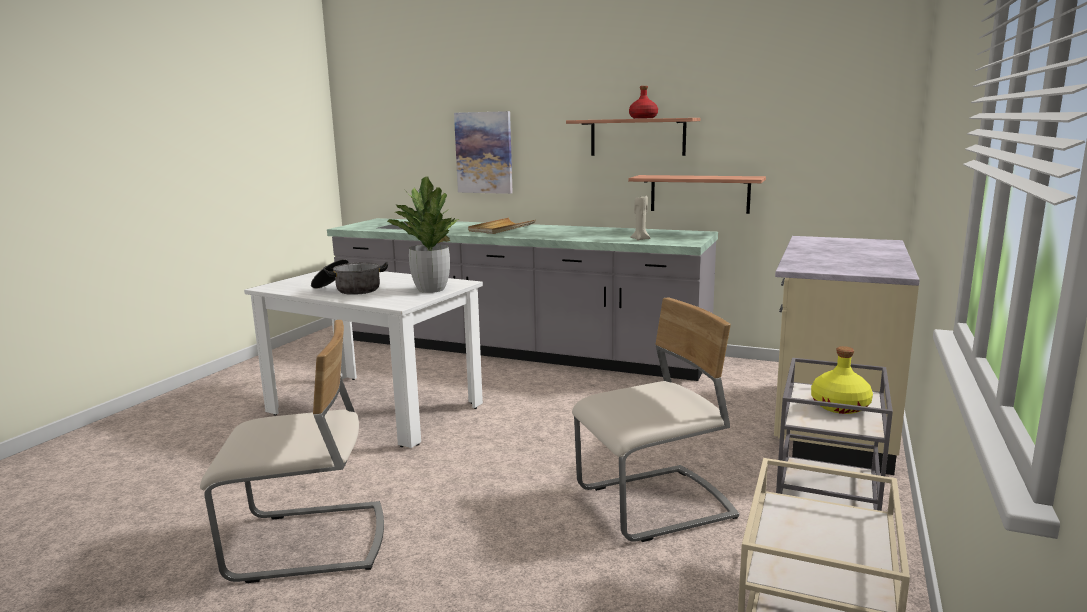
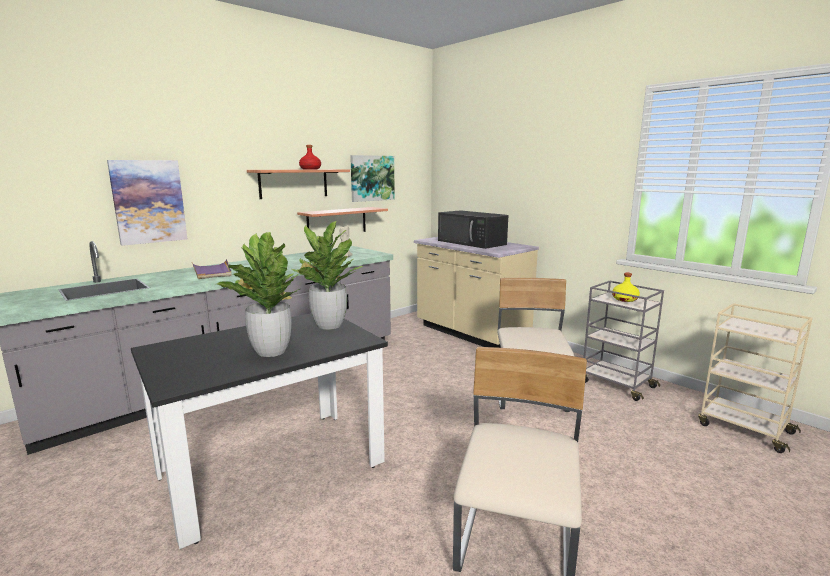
camera: 65 degrees left, 0 degrees up
white dining table [244,270,483,448] -> black dining table [131,313,388,549]
cooking pot [311,259,388,295] -> potted plant [217,232,300,357]
beige tray [468,218,536,234] -> purple tray [192,259,232,279]
none -> picture [350,155,395,202]
none -> black microwave [438,210,508,249]

